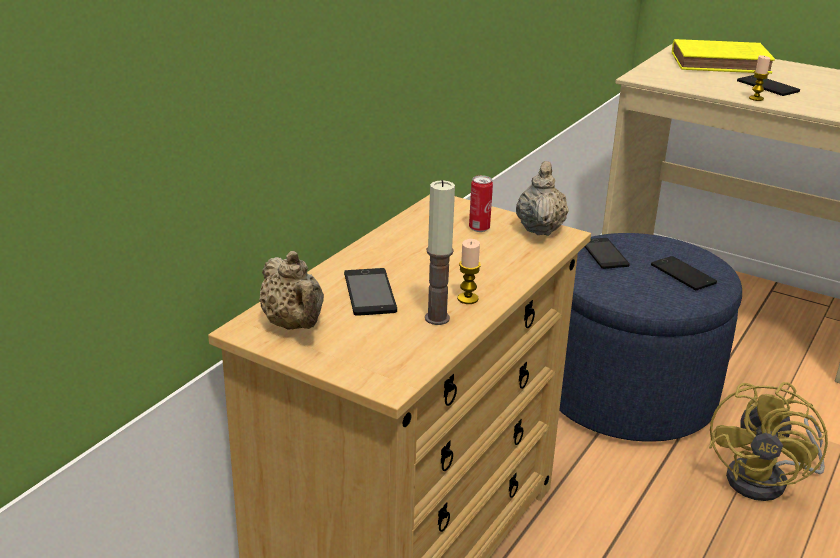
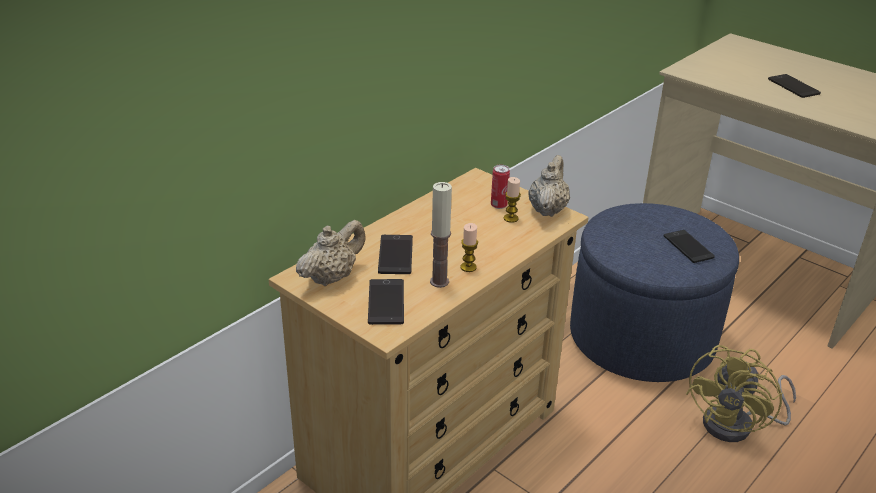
camera: 10 degrees right, 5 degrees up
beige teapot [259,251,324,329] -> beige teapot turned 120 degrees counterclockwise [296,220,366,286]
phone [584,238,630,269] -> phone moved to [368,279,404,325]
yellow book [672,39,775,74] -> none
candle [749,55,770,101] -> candle moved to [504,177,521,223]

